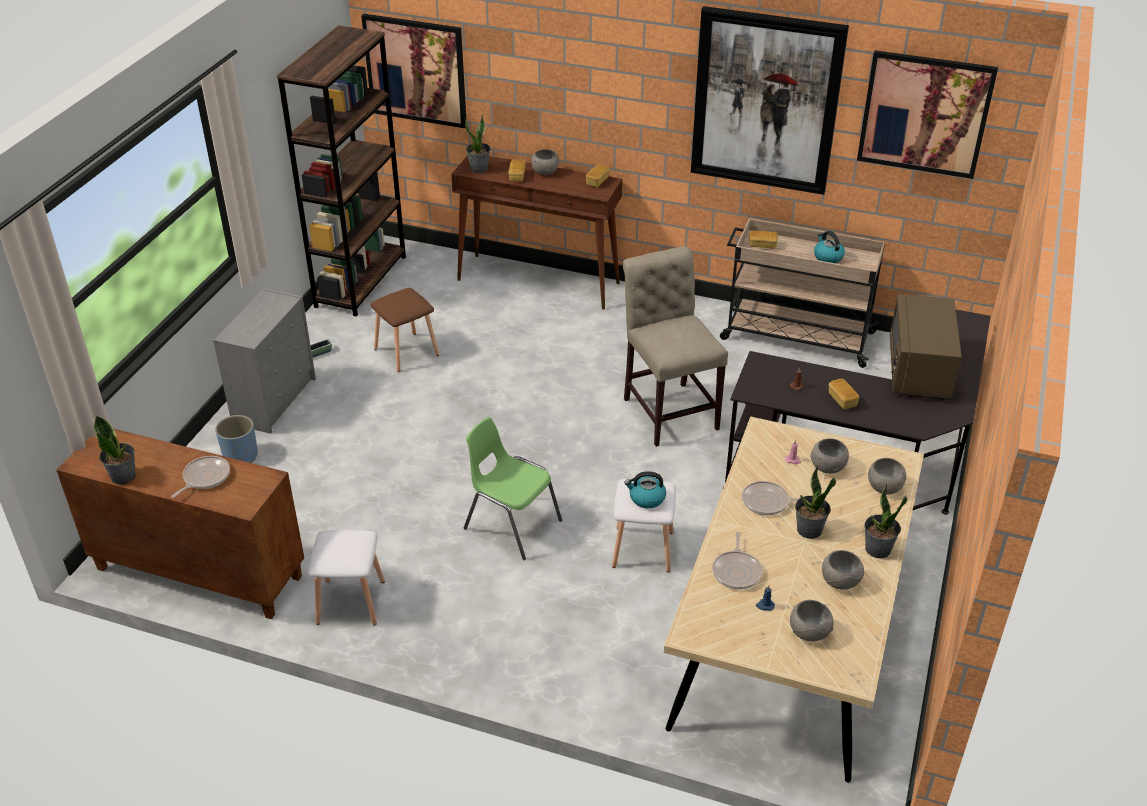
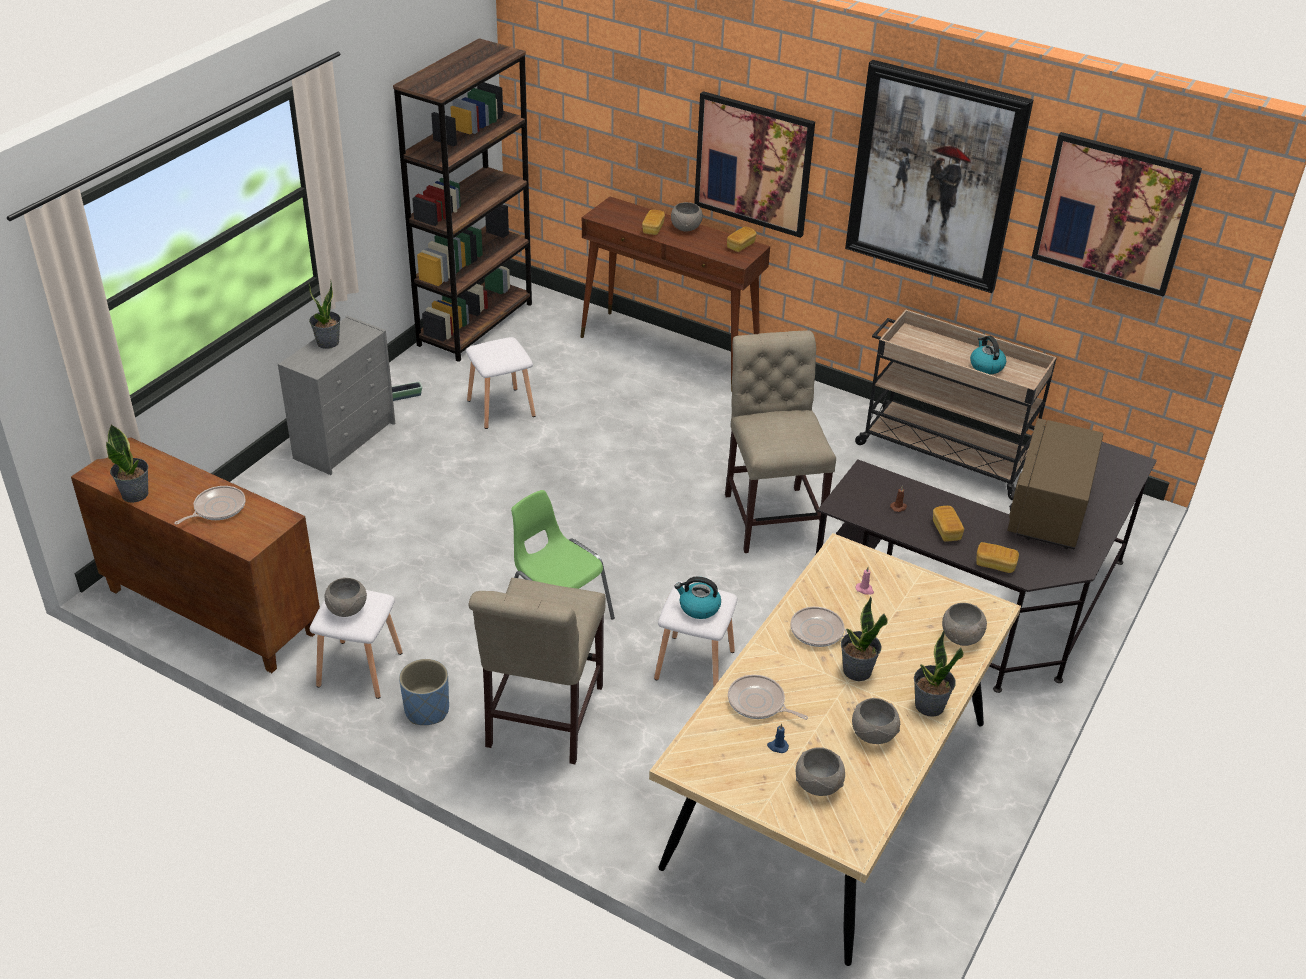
camera: 10 degrees right, 0 degrees up
blue planter [215,415,258,463] -> blue planter moved to [399,659,449,725]
picture [361,14,466,128] -> picture moved to [694,91,815,238]
brown stool [371,288,439,372] -> white stool [466,337,536,429]
potted plant [465,115,491,173] -> potted plant moved to [308,280,341,349]
frying pan [712,532,763,589] -> frying pan turned 105 degrees clockwise [728,675,808,720]
bread [749,231,778,249] -> bread moved to [976,542,1019,573]
grey bowl [810,438,849,474] -> grey bowl moved to [325,577,367,617]
none -> beige chair [468,578,606,764]

